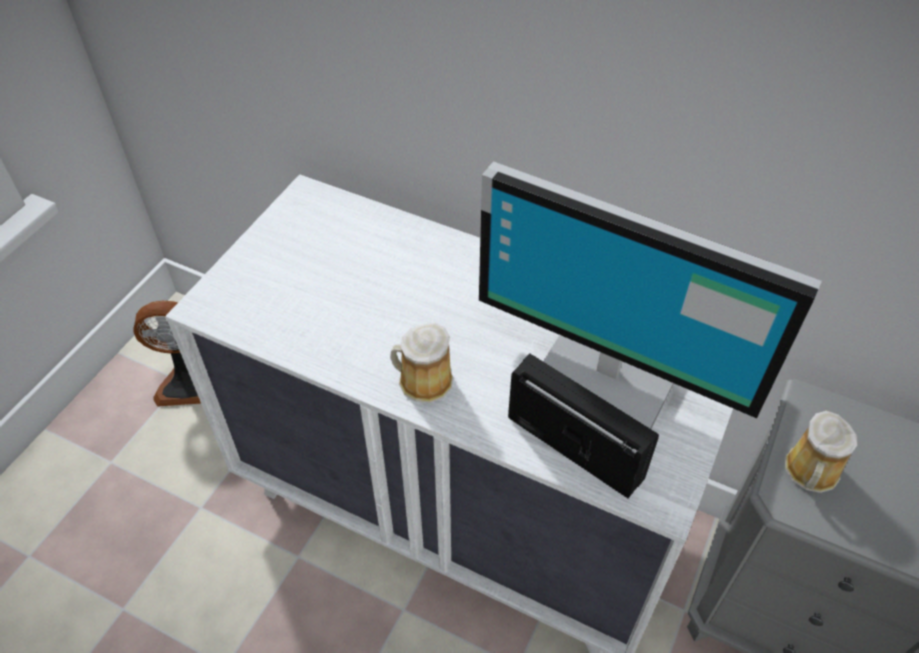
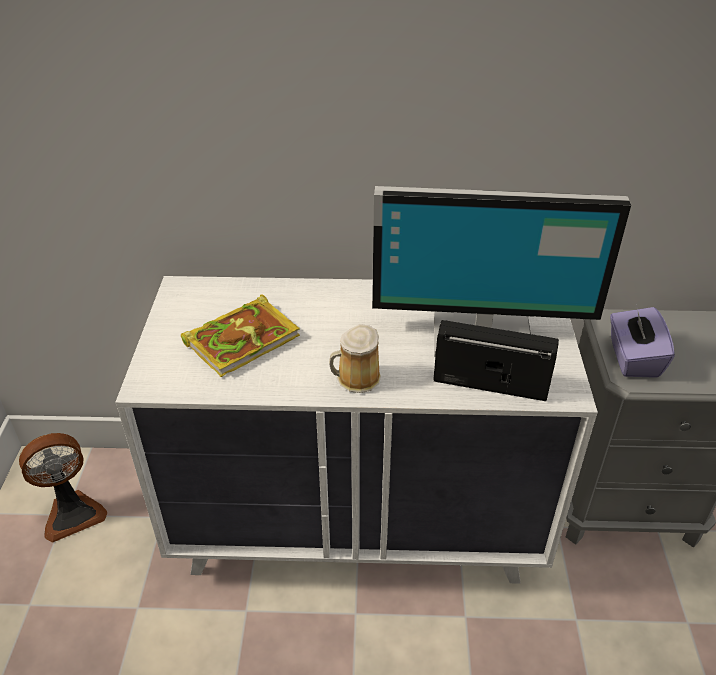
camera: 25 degrees left, 10 degrees down
mug [785,411,857,493] -> purple tissue box [610,307,675,378]
none -> book [181,294,300,377]

